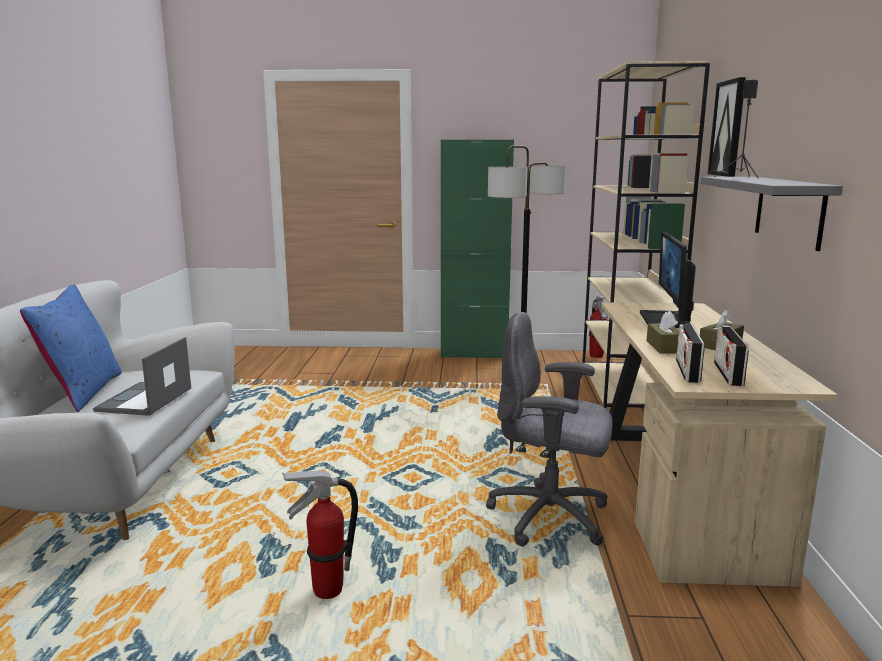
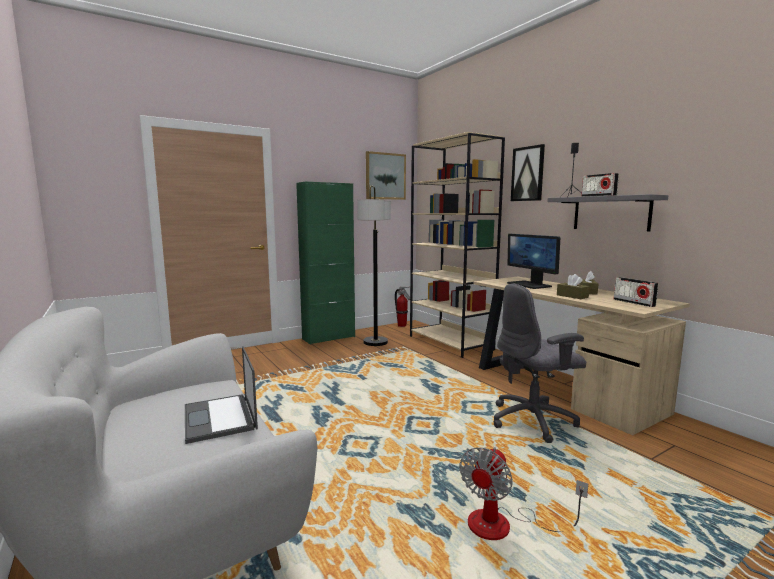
camera: 35 degrees left, 5 degrees down
blue pillow [20,285,122,412] -> none
fire extinguisher [282,471,358,599] -> fan [459,447,588,540]
radio [676,324,705,383] -> radio moved to [581,173,619,197]
none -> picture [366,151,406,200]

